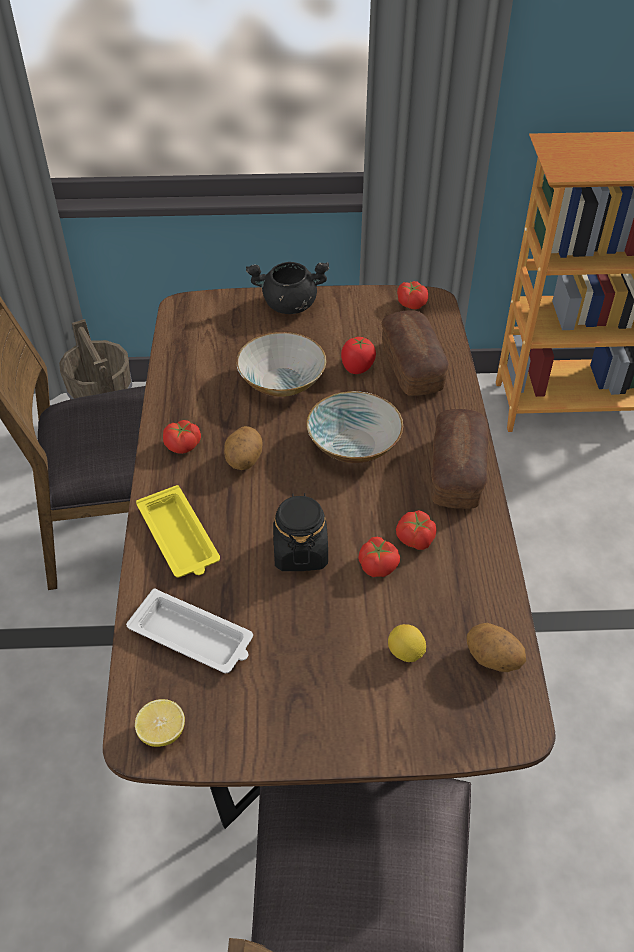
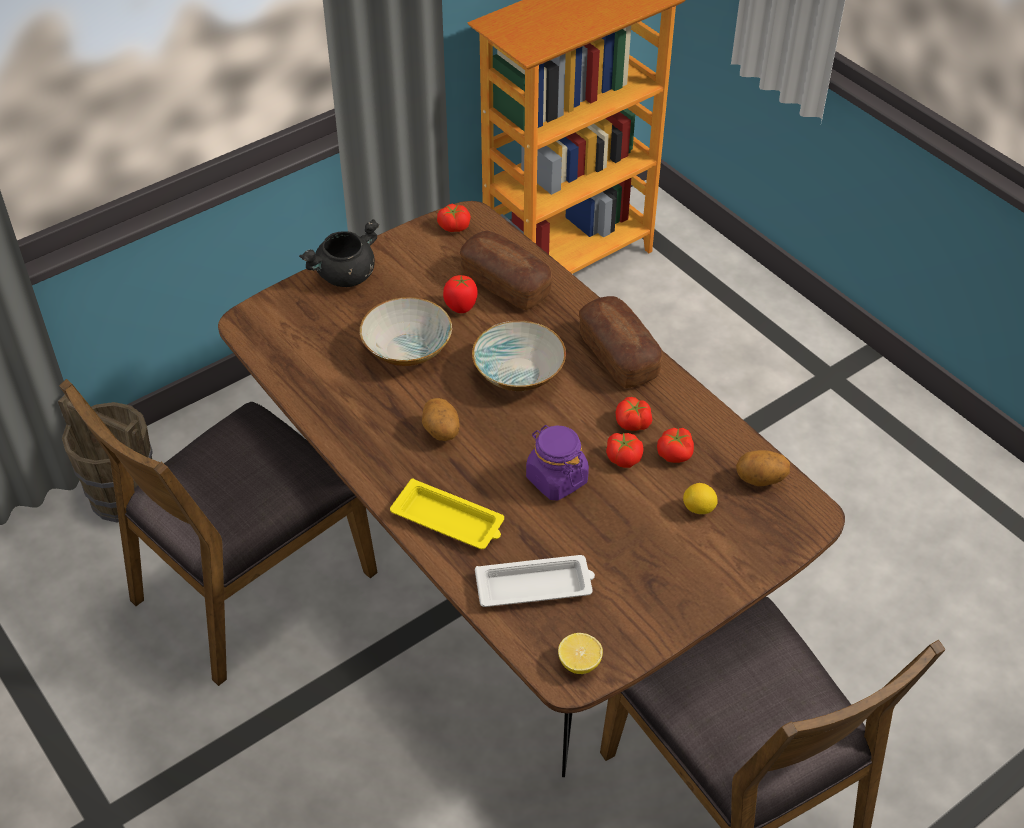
camera: 35 degrees left, 0 degrees up
tomato [163,420,201,454] -> tomato moved to [657,428,694,463]
black jar [273,493,328,571] -> purple jar [526,425,589,501]

